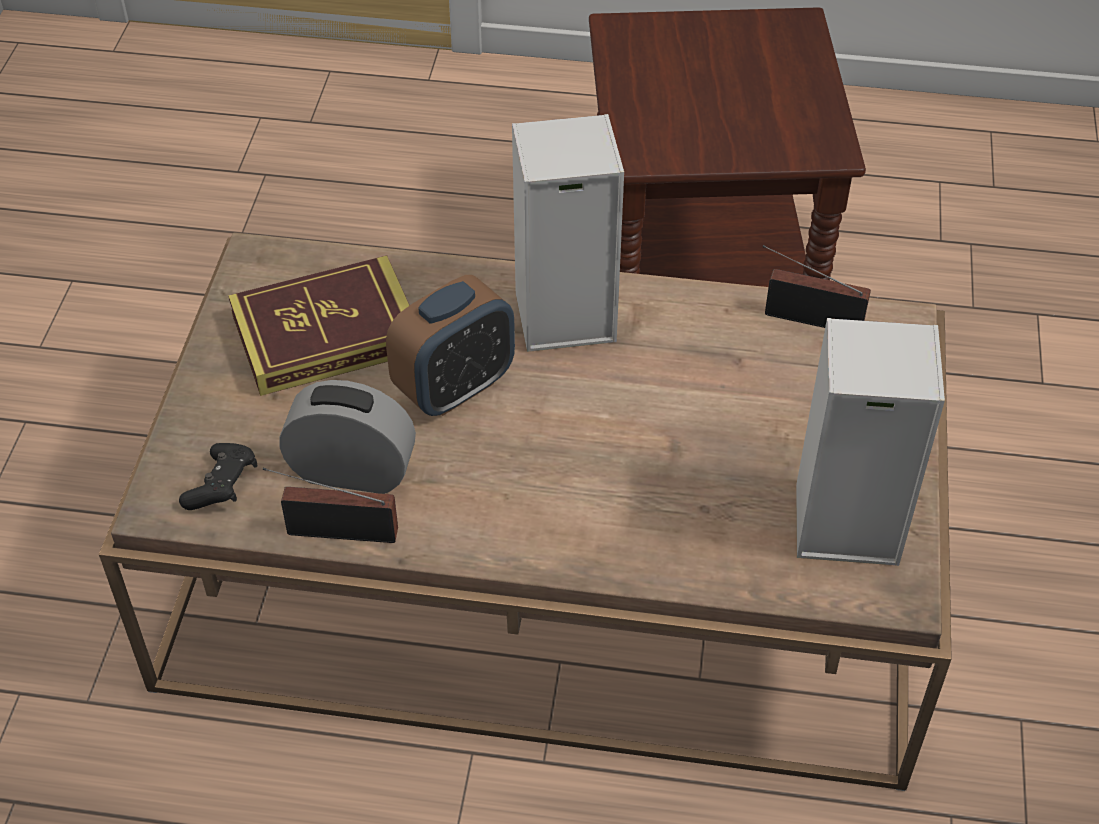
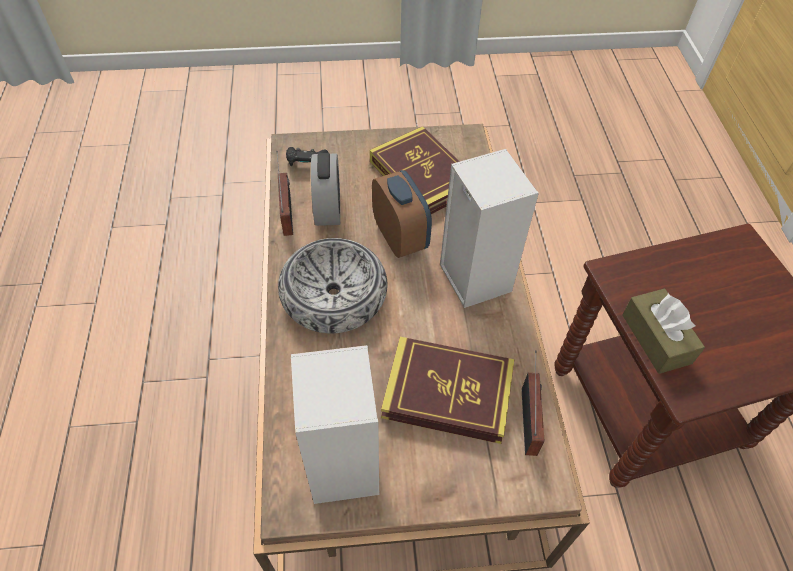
camera: 75 degrees right, 5 degrees up
alarm clock [386,275,515,416] -> alarm clock turned 150 degrees counterclockwise [372,170,432,258]
none -> bowl [278,238,388,334]
none -> book [381,337,515,444]
none -> brown tissue box [622,289,705,374]

